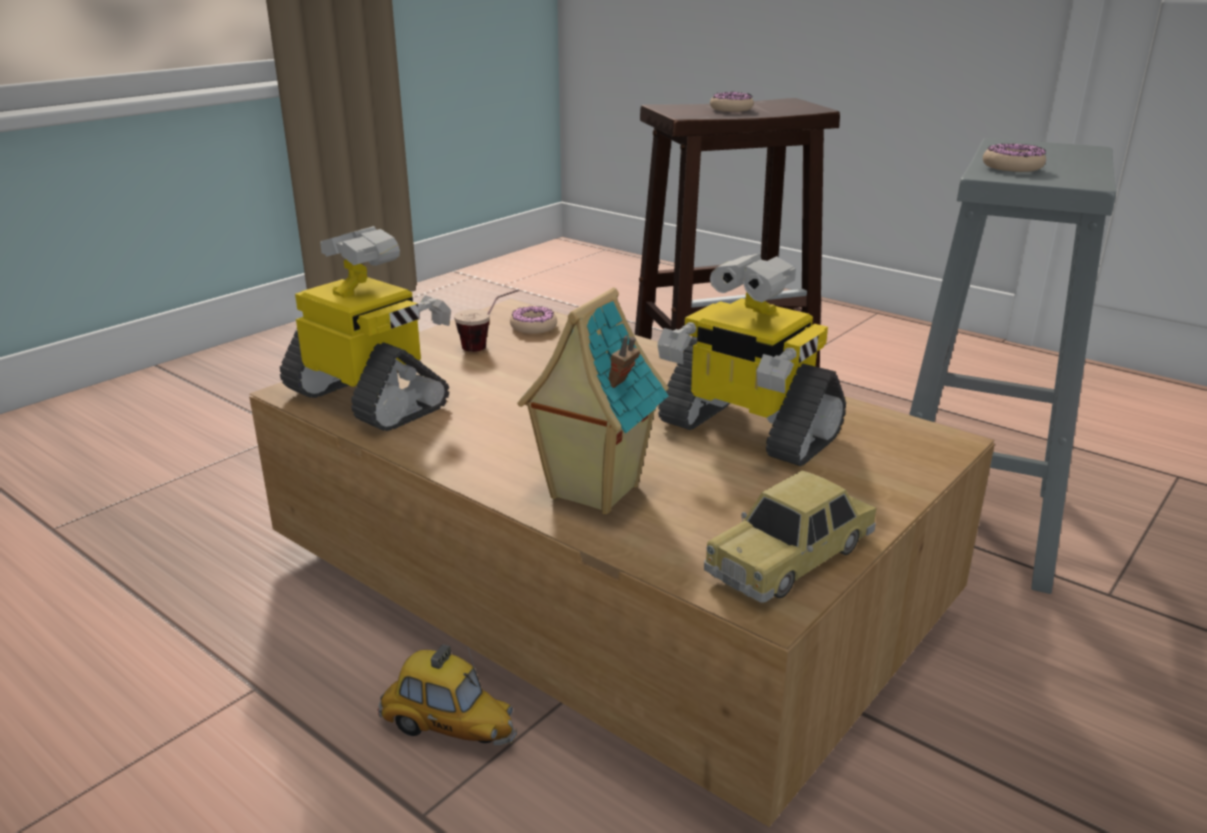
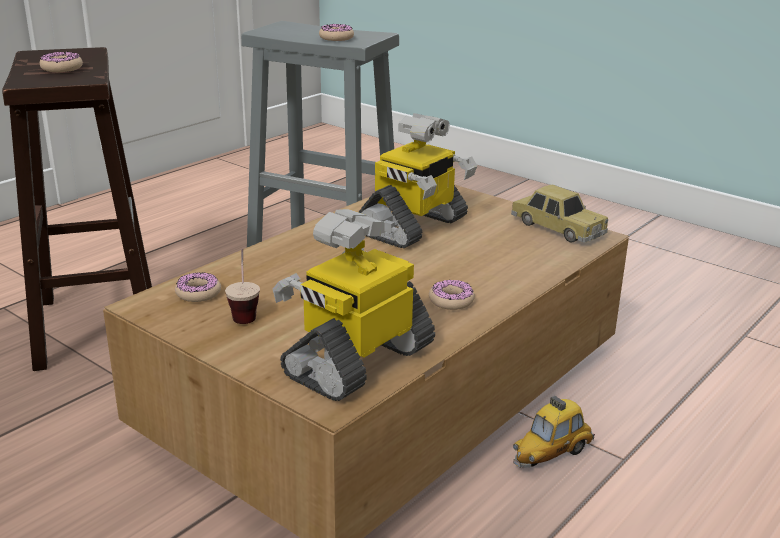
camera: 90 degrees left, 0 degrees up
toy car [377,644,517,745] -> toy car turned 150 degrees counterclockwise [513,396,595,468]
toy house [517,287,669,514] -> none
none -> donut [429,280,475,310]

